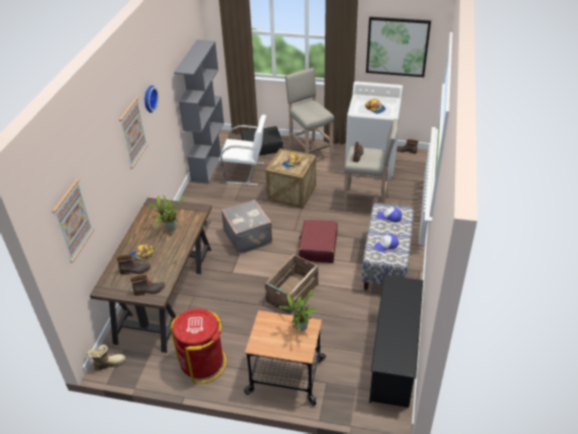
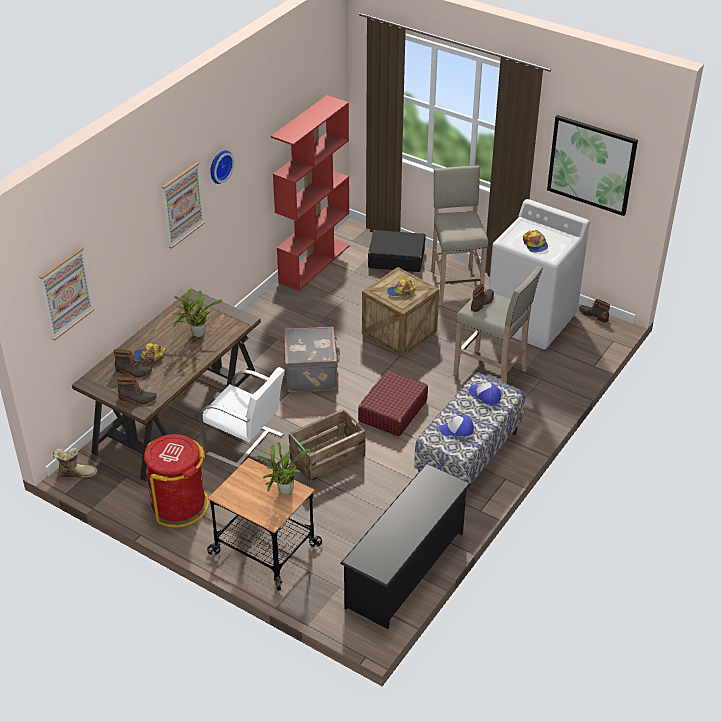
camera: 20 degrees right, 0 degrees up
grey bookcase [174,40,224,184] -> red bookcase [271,95,350,291]
white chair [219,115,266,186] -> white chair moved to [199,367,284,468]

